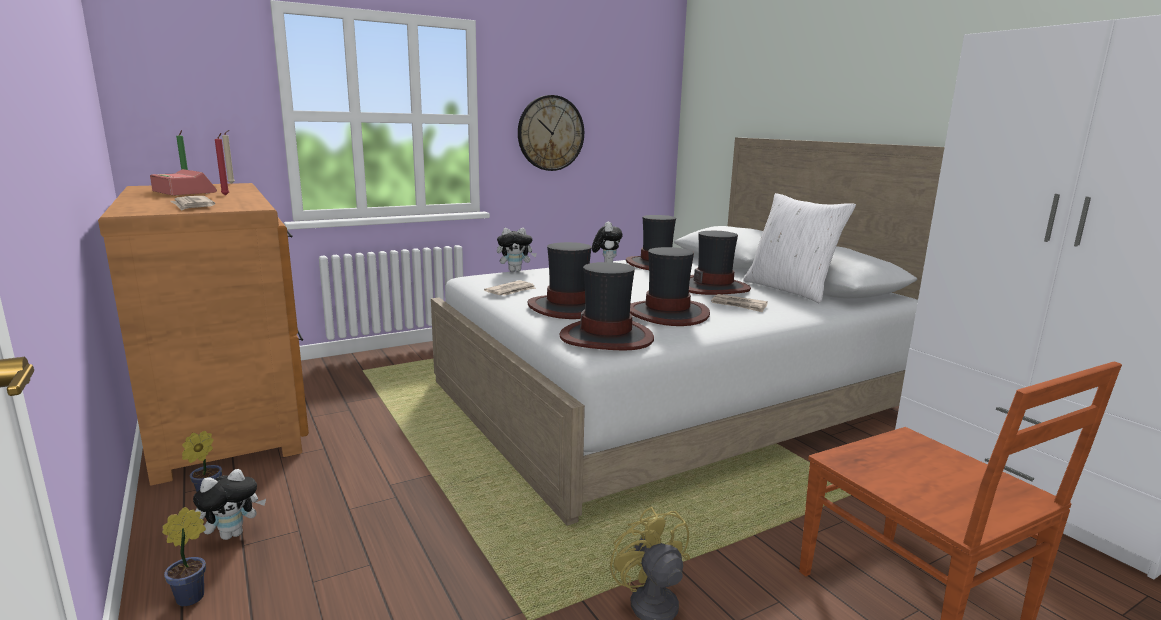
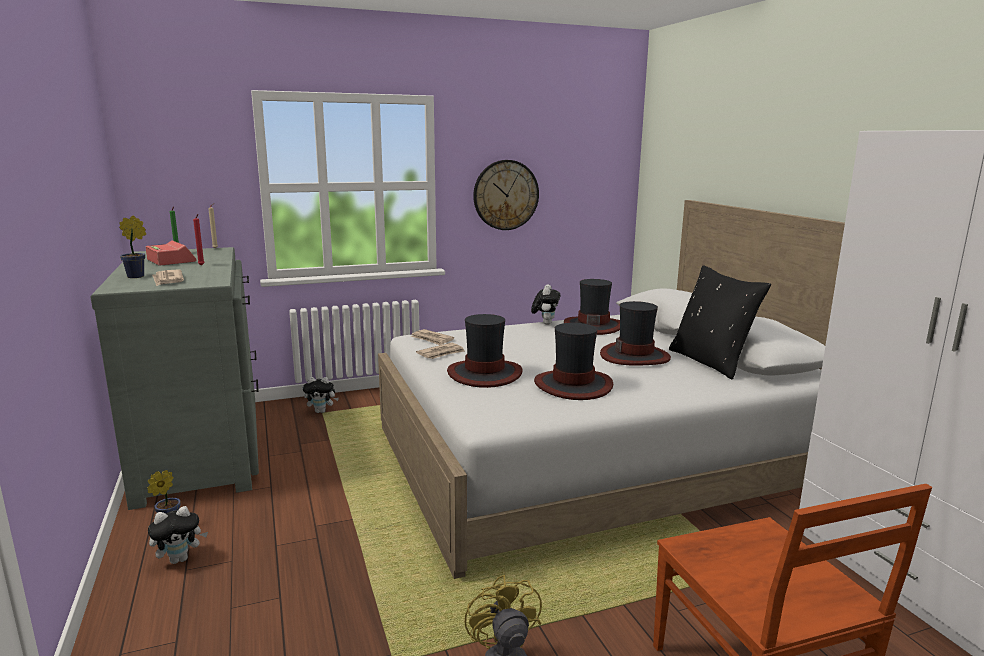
camera: 10 degrees right, 0 degrees up
brown dresser [98,183,309,485] -> grey dresser [90,247,259,510]
potted plant [162,507,206,606] -> potted plant moved to [119,215,146,278]
plush toy [497,228,537,272] -> plush toy moved to [303,377,339,413]
hat [559,262,654,350] -> none
newspaper [711,294,768,312] -> newspaper moved to [410,329,454,345]
white pillow [743,193,856,303] -> black pillow [669,265,771,379]

